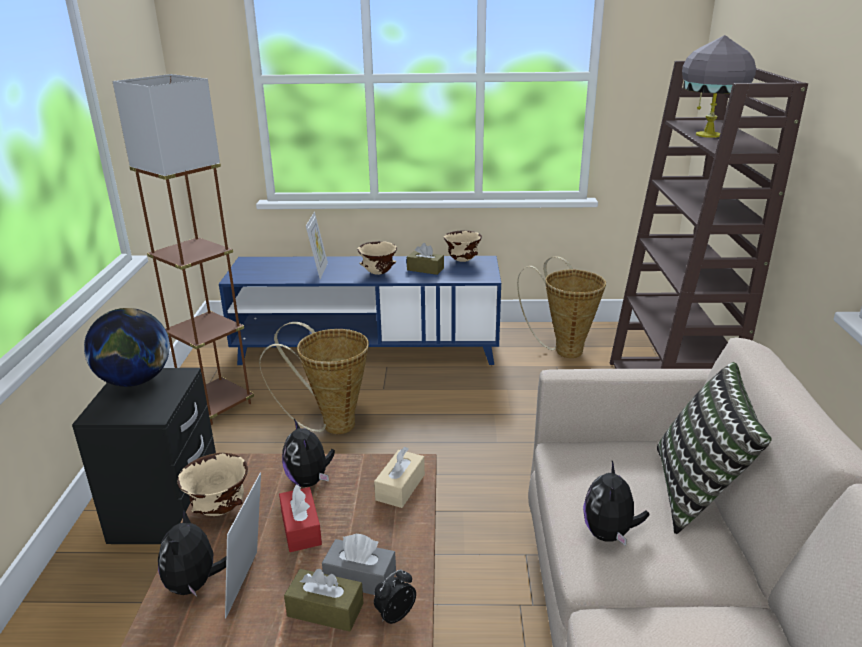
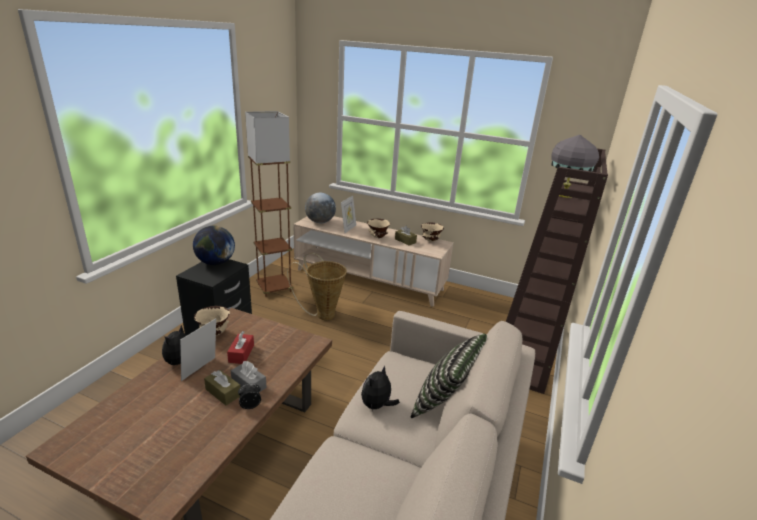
camera: 20 degrees right, 0 degrees up
blue tv stand [219,256,501,365] -> beige tv stand [293,216,454,307]
plush toy [282,419,335,487] -> none
beige tissue box [374,447,425,508] -> none
basket [517,256,606,358] -> none
none -> globe [305,193,336,223]

